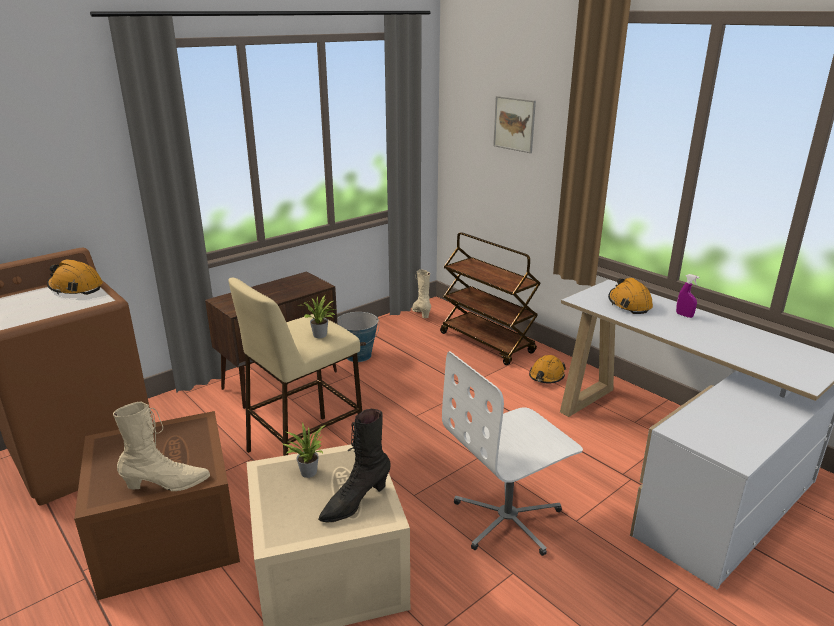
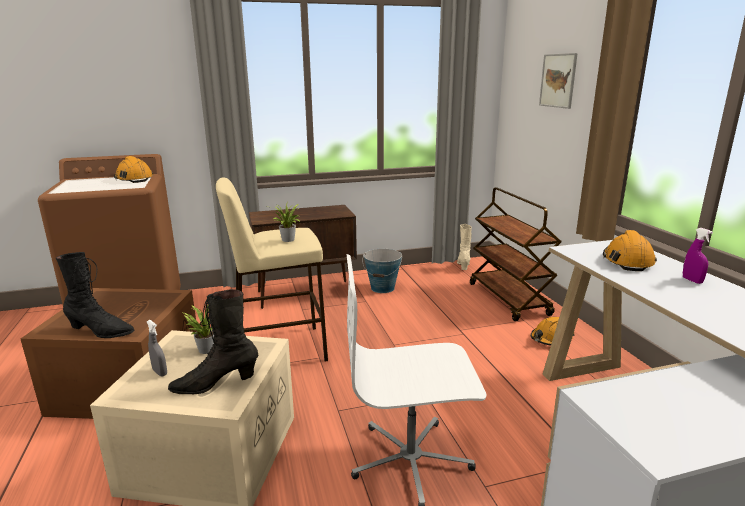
camera: 25 degrees right, 5 degrees down
beige boot [113,402,210,491] -> black boot [56,252,134,338]
none -> grey spray bottle [147,320,167,376]

